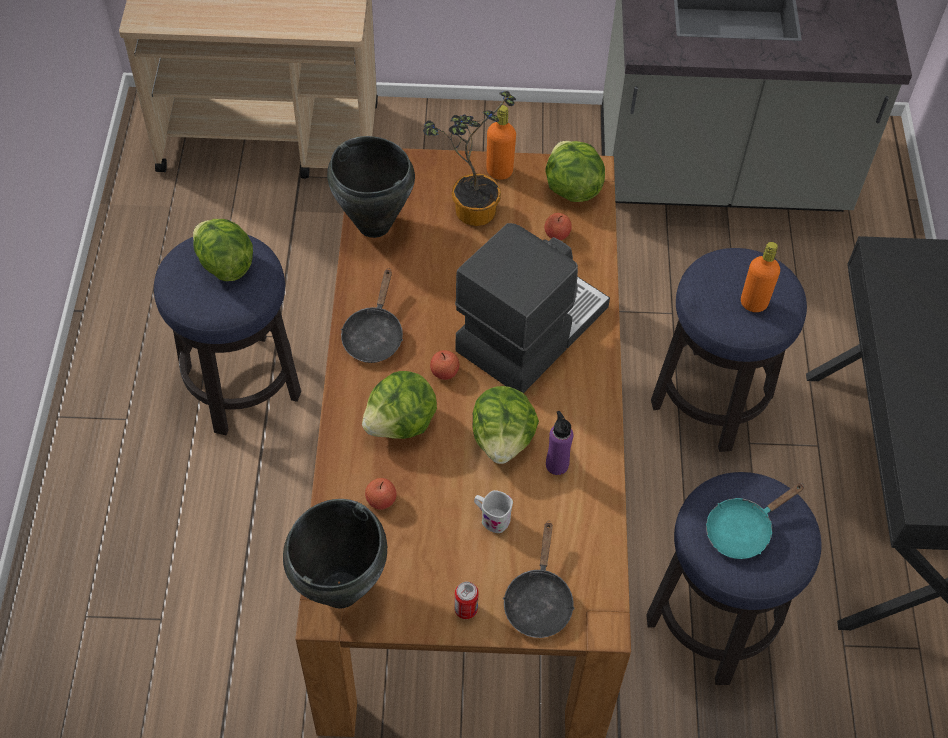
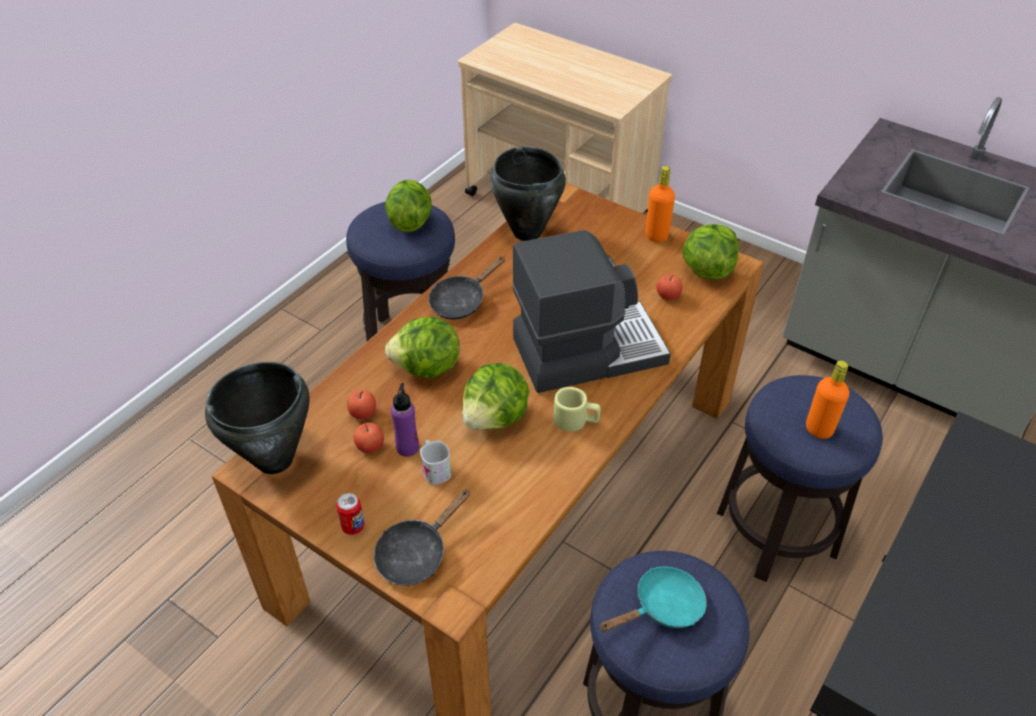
camera: 35 degrees right, 10 degrees down
potted plant [423,91,516,226] -> none
apple [430,350,459,380] -> apple moved to [353,423,384,453]
purple bottle [546,411,573,475] -> purple bottle moved to [391,383,419,457]
turquoise frying pan [706,483,804,559] -> turquoise frying pan turned 150 degrees clockwise [599,566,707,632]
none -> beige mug [554,387,600,431]

